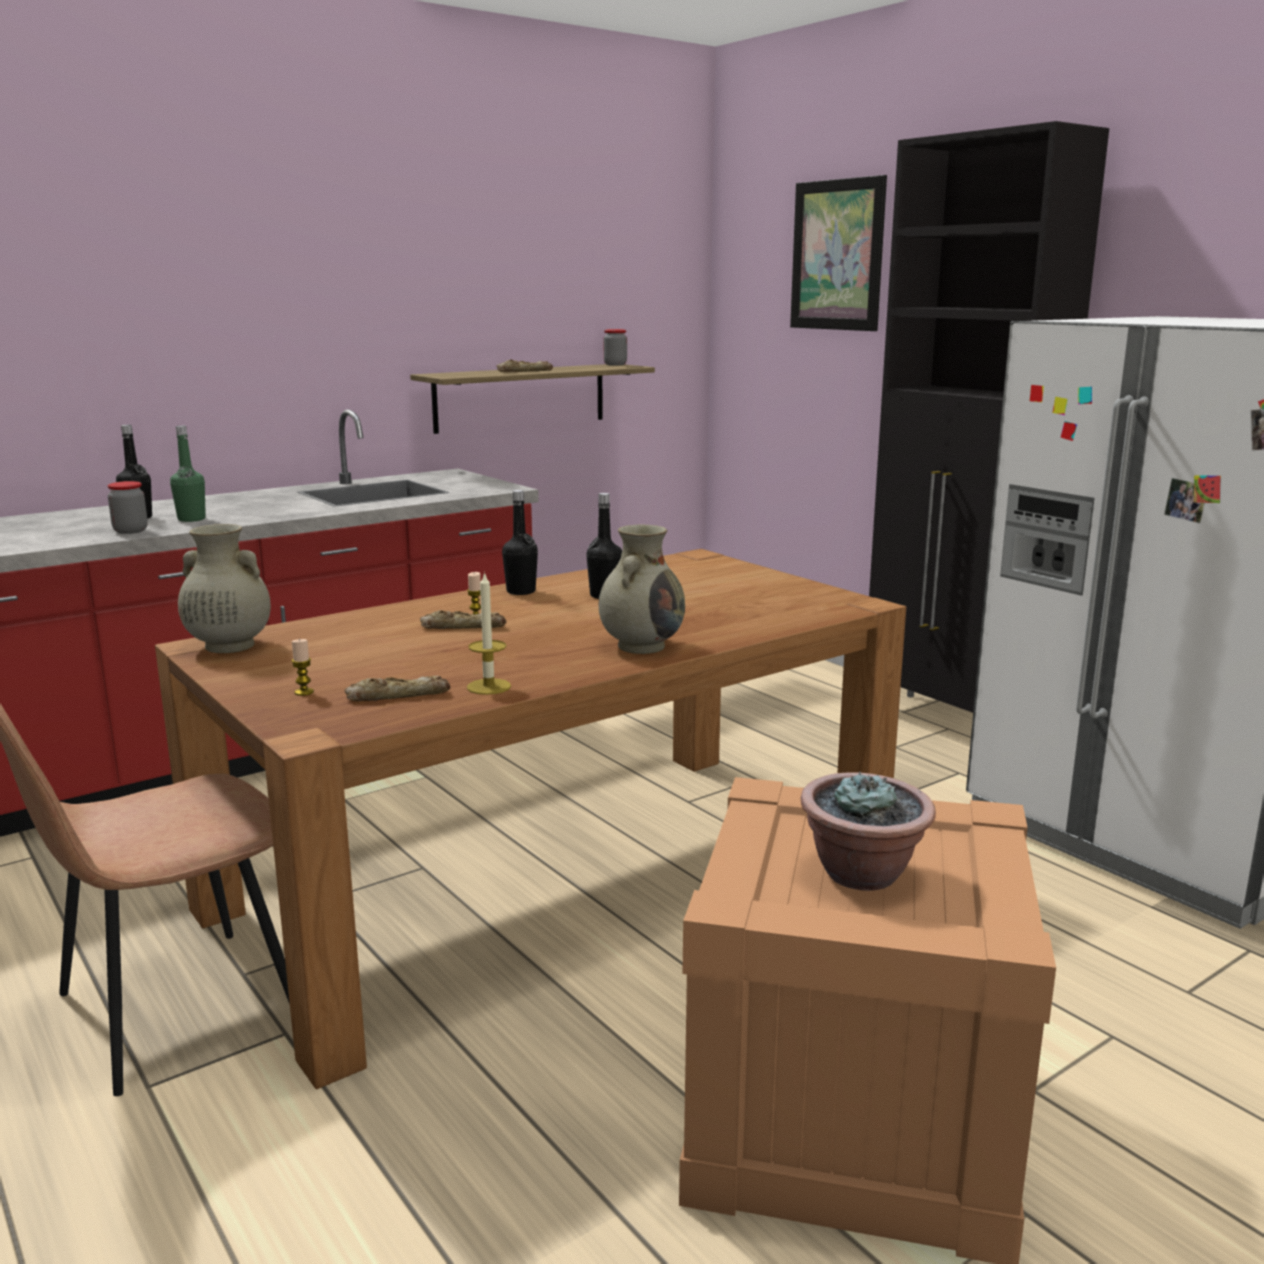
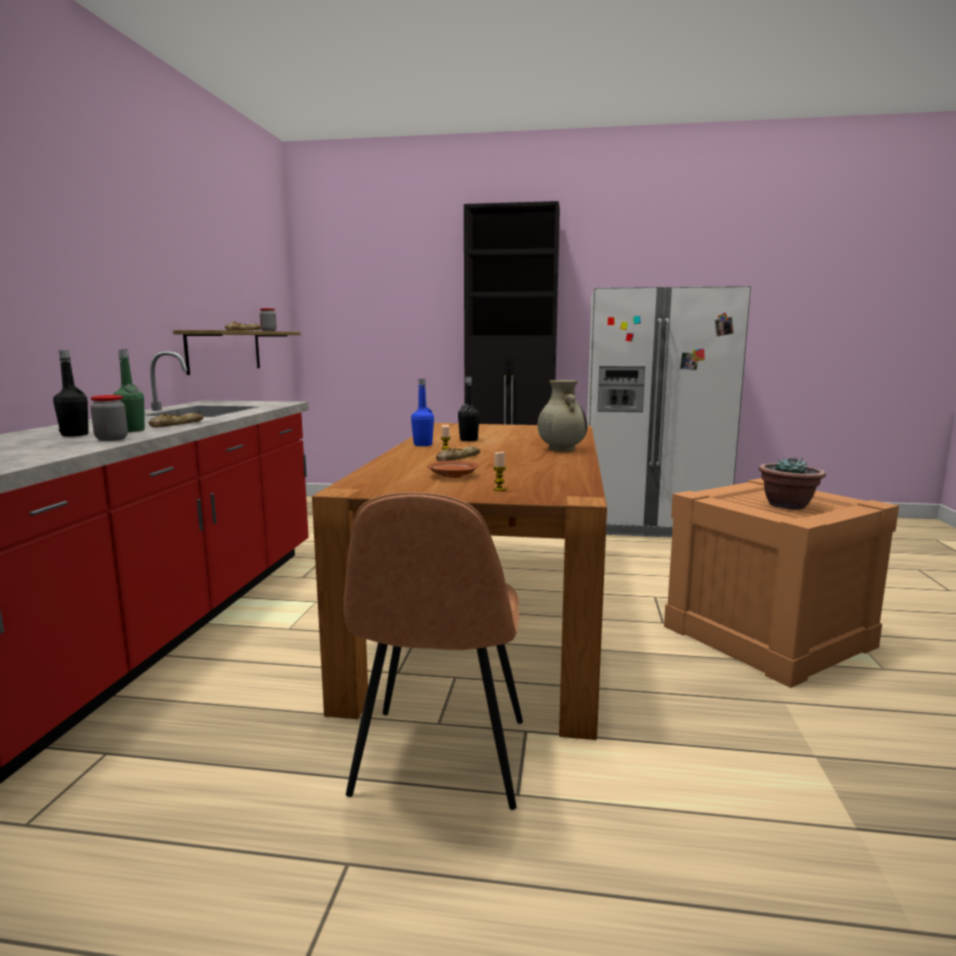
camera: 45 degrees left, 5 degrees down
beige vase [178,524,271,653] -> none
bread [344,676,450,702] -> bread moved to [149,413,203,427]
candle [467,571,511,695] -> none
black bottle [502,490,538,595] -> blue bottle [411,379,434,446]
picture [790,175,887,331] -> none
none -> brown plate [428,460,478,478]

